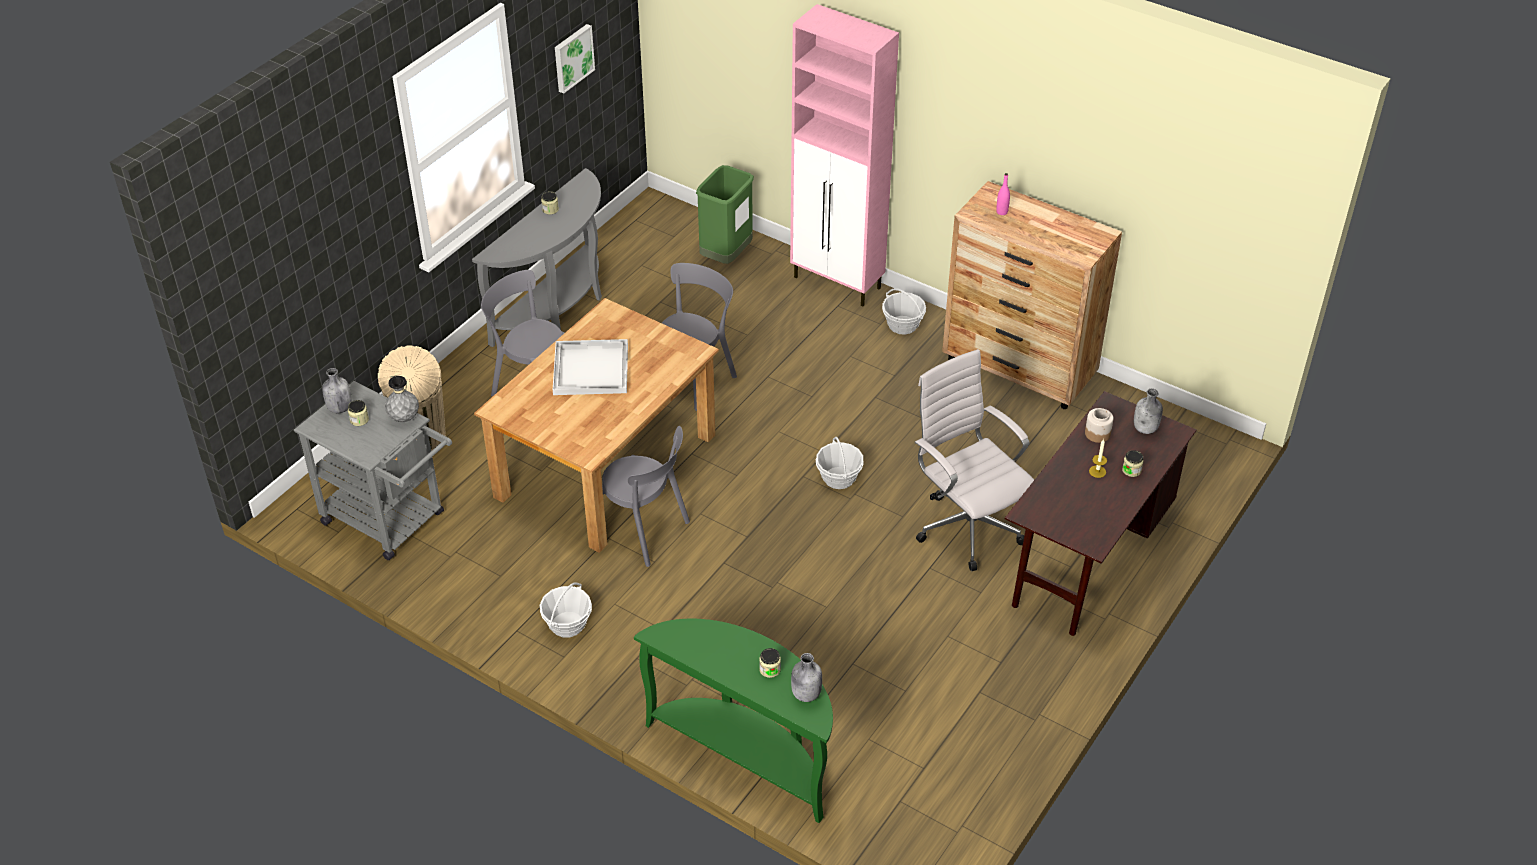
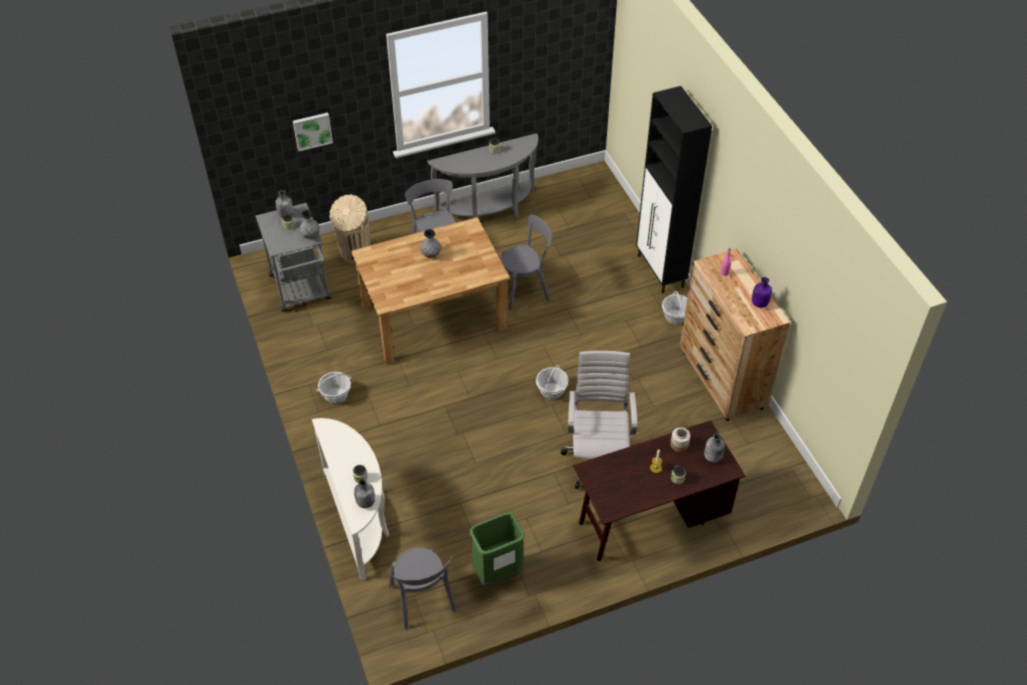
camera: 35 degrees right, 5 degrees up
white tray [553,339,628,395] -> grey vase [420,229,441,258]
picture [555,24,595,94] -> picture moved to [293,113,333,151]
grey chair [602,426,690,567] -> grey chair moved to [388,547,457,630]
green console table [634,619,833,823] -> white console table [312,418,389,581]
green trash can [696,165,754,264] -> green trash can moved to [470,513,525,587]
pink cabinet [790,4,899,306] -> black cabinet [636,86,712,294]
none -> purple bottle [752,277,772,308]

